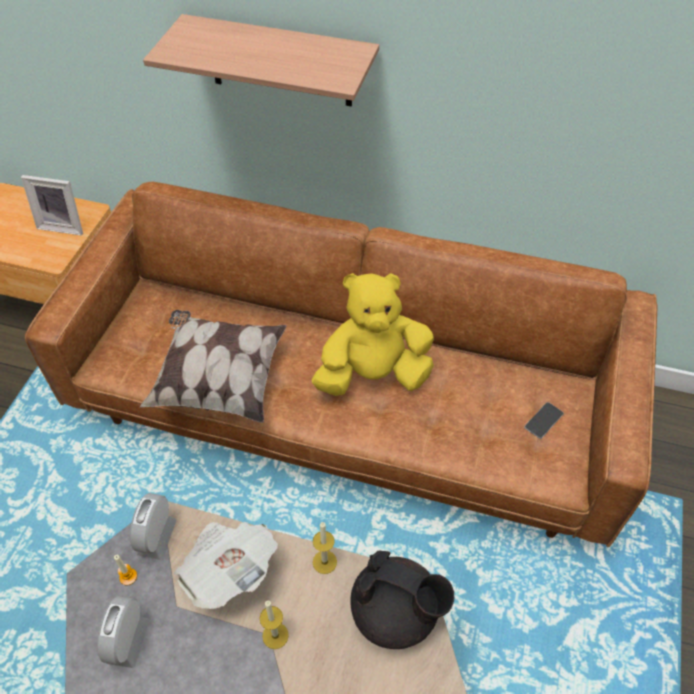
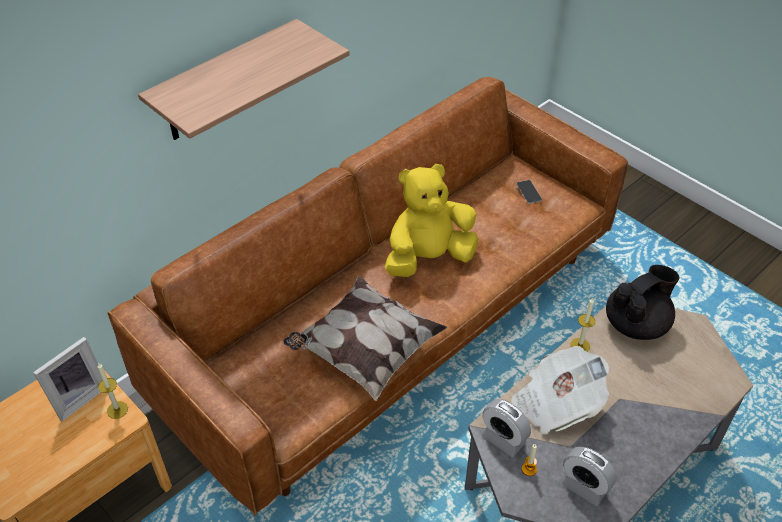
camera: 60 degrees left, 5 degrees down
candle [260,601,289,649] -> candle moved to [97,363,128,419]
yellow plush toy [312,273,434,396] -> yellow plush toy turned 45 degrees clockwise [385,164,478,277]

